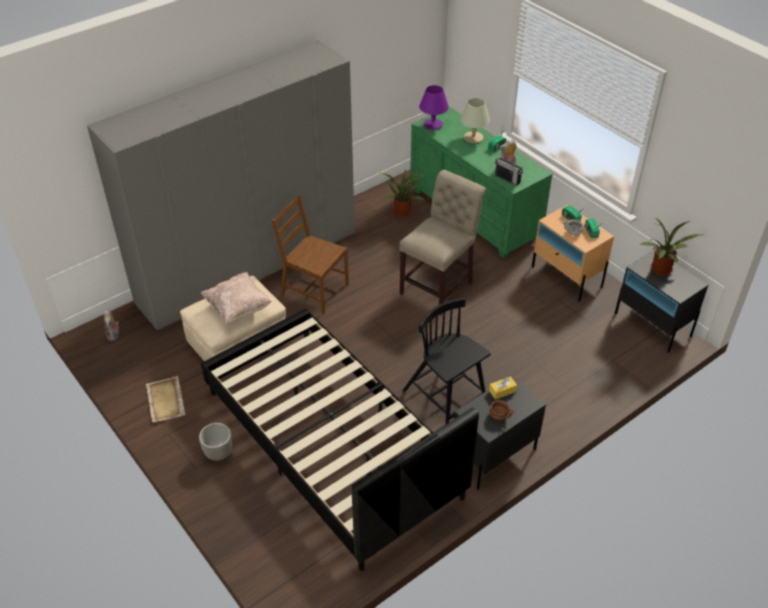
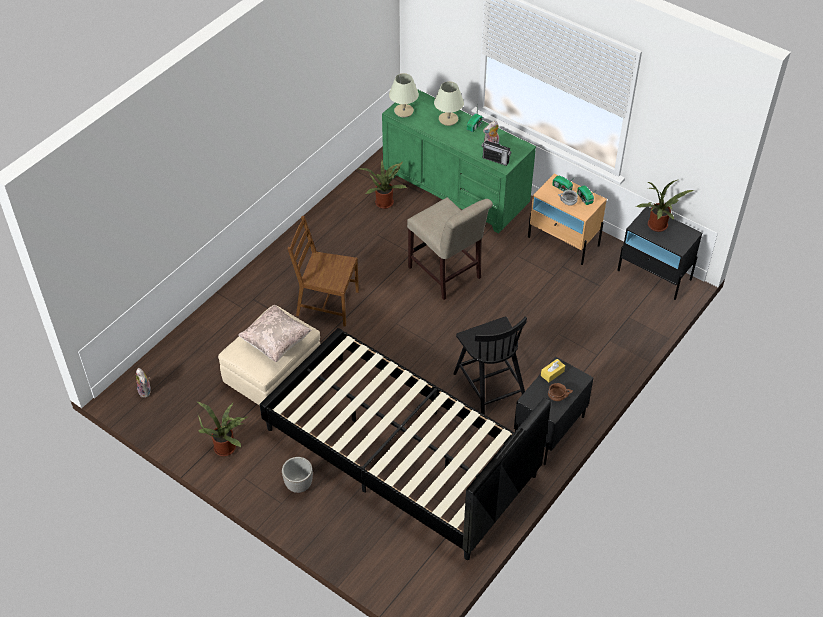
camera: 15 degrees left, 5 degrees up
grey wardrobe [87,40,355,331] -> none
beige tray [145,376,186,423] -> potted plant [196,401,249,456]
beige chair [399,170,486,315] -> beige chair turned 120 degrees clockwise [407,197,493,300]
black chair [403,298,491,425] -> black chair turned 150 degrees counterclockwise [453,316,527,415]
purple table lamp [419,85,449,130] -> beige table lamp [389,73,419,117]

